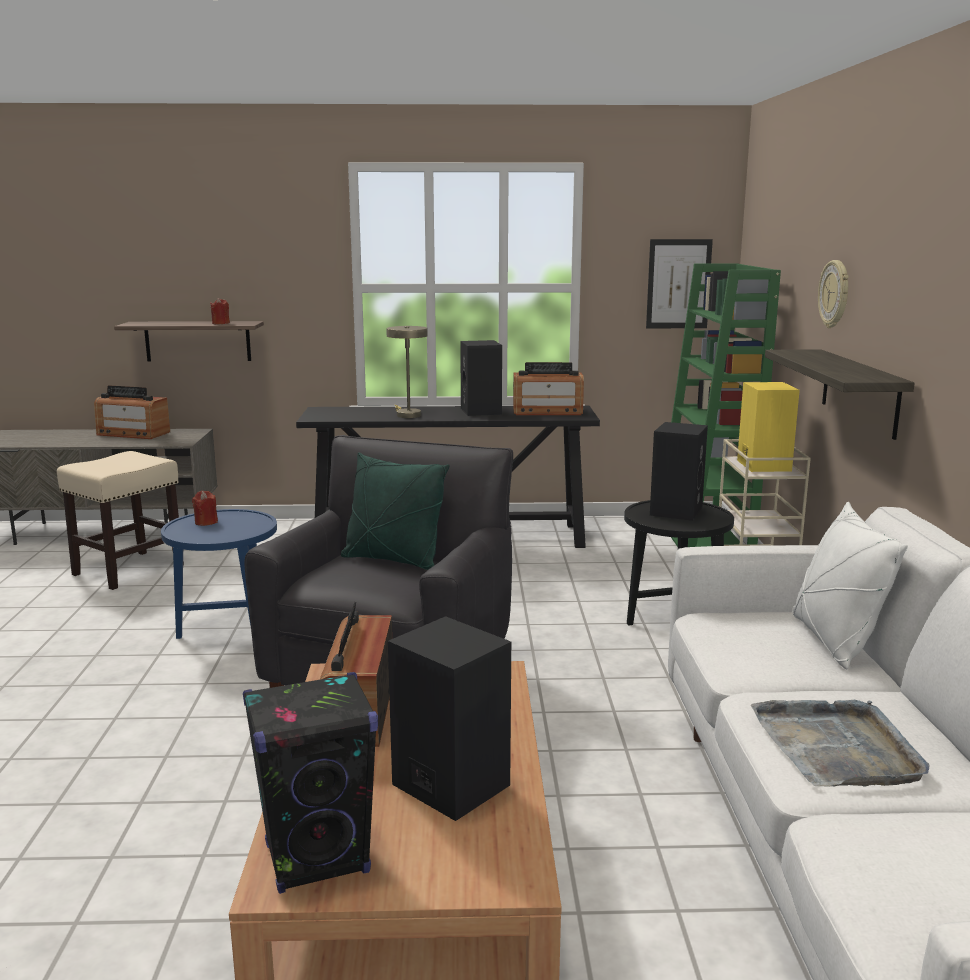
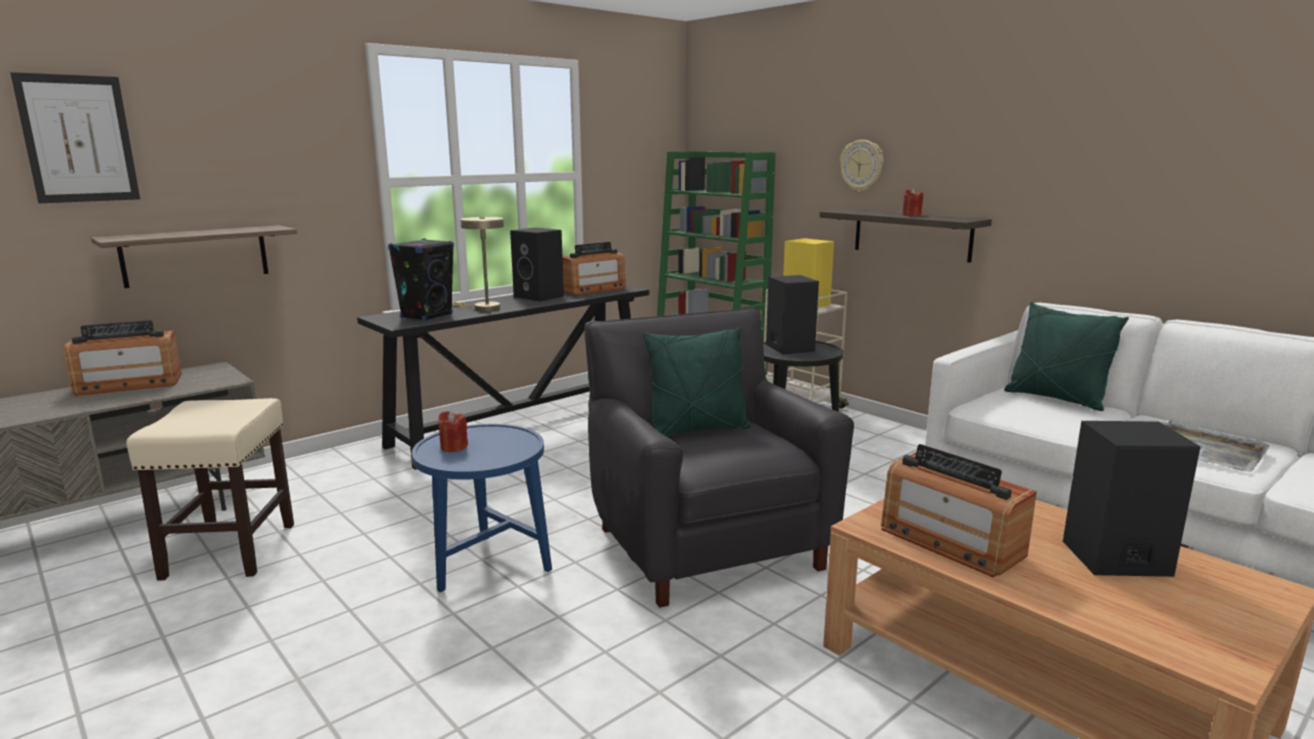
camera: 40 degrees left, 0 degrees up
red candle [210,298,230,324] -> red candle moved to [902,188,923,216]
black speaker [243,672,378,894] -> black speaker moved to [388,239,454,321]
picture [646,239,713,328] -> picture moved to [10,72,140,203]
white pillow [792,502,908,669] -> green pillow [1004,302,1129,411]

